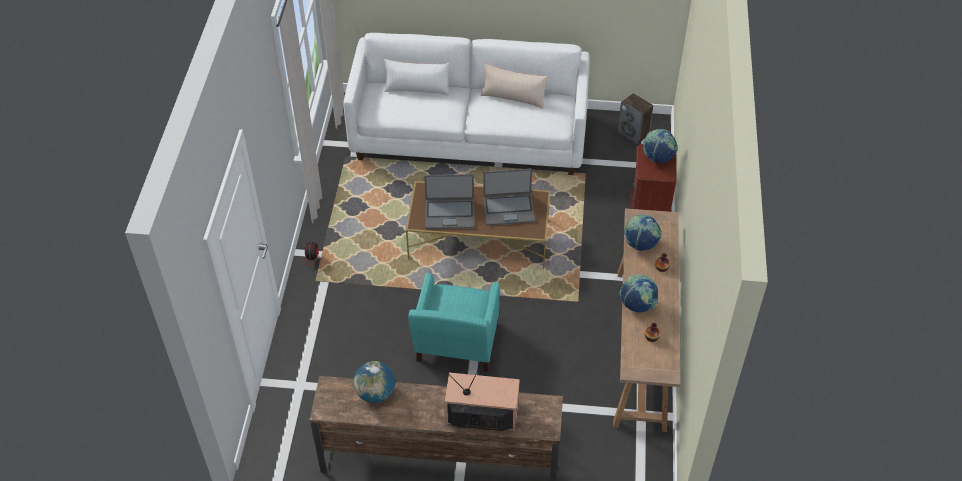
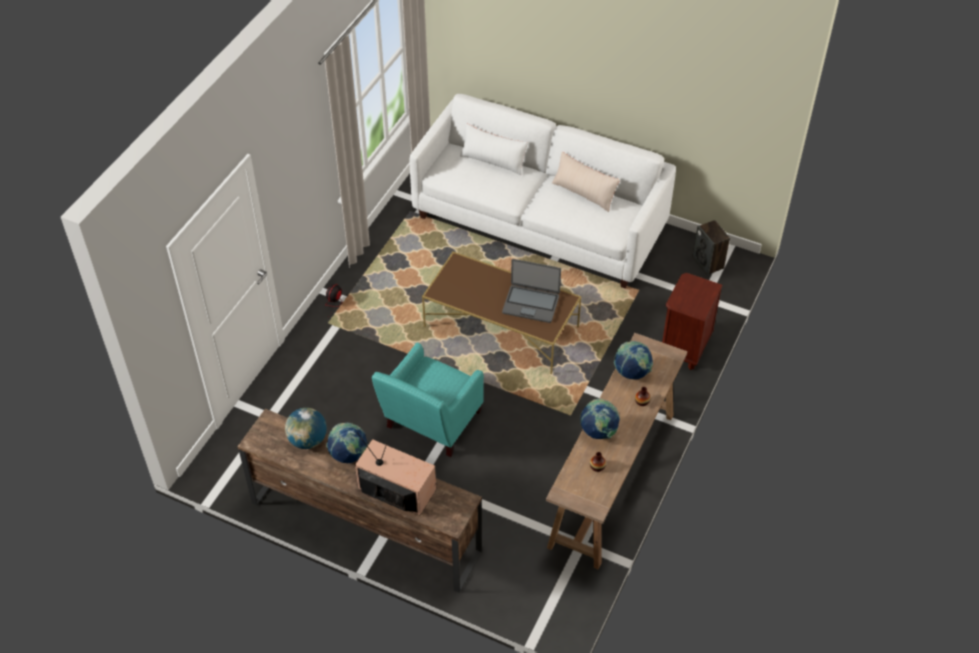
camera: 20 degrees right, 0 degrees up
laptop [424,174,475,229] -> none
globe [643,129,678,163] -> globe moved to [326,423,368,463]

